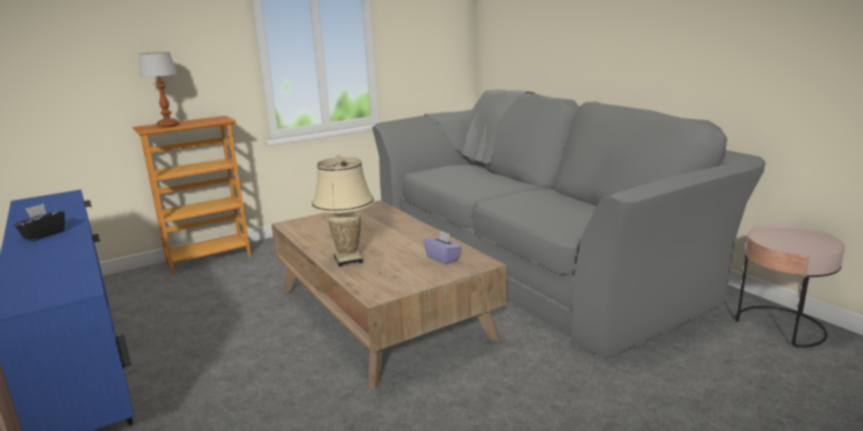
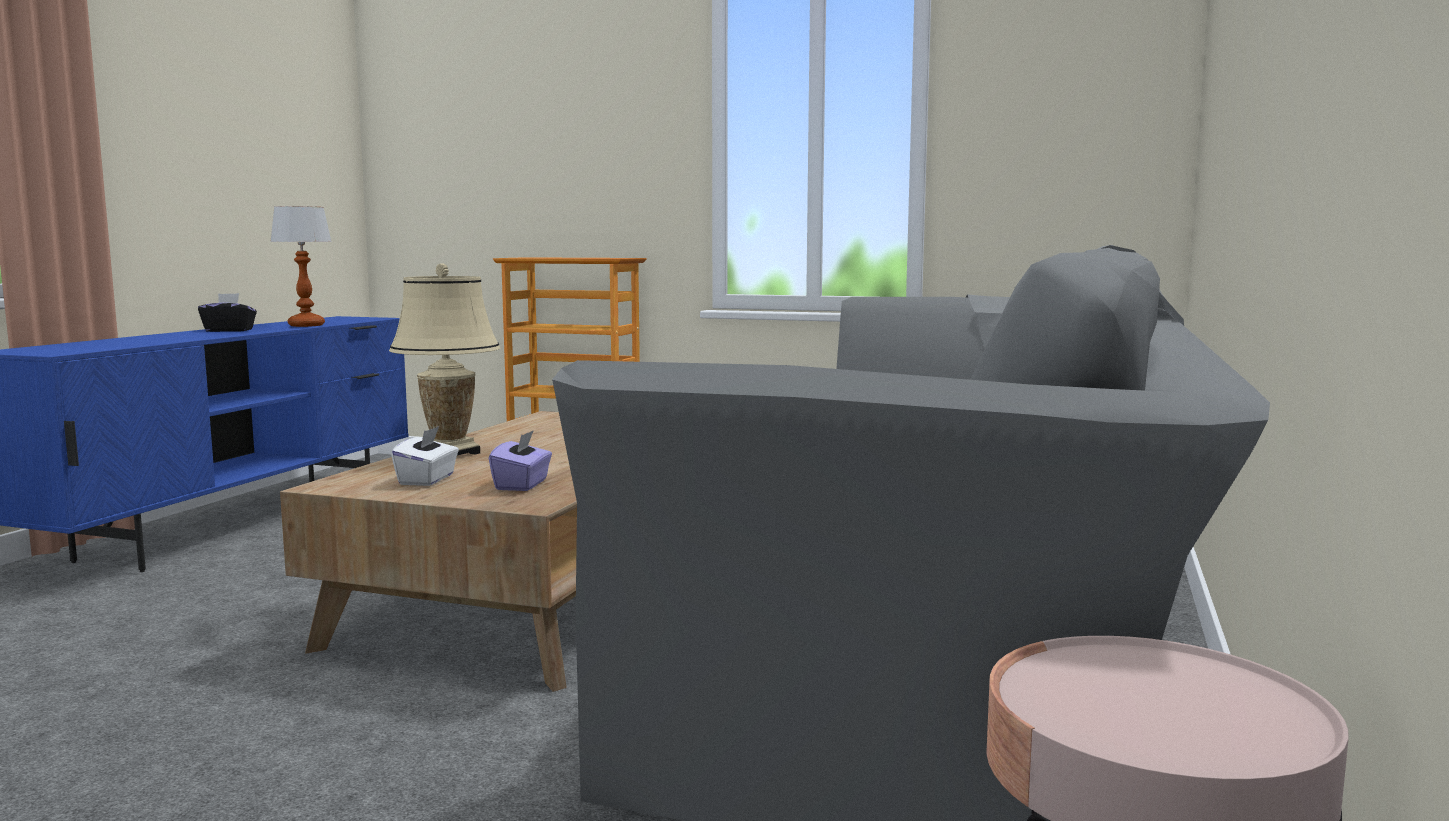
camera: 50 degrees right, 10 degrees down
table lamp [139,52,179,127] -> table lamp moved to [270,206,332,327]
none -> white tissue box [391,426,459,486]

